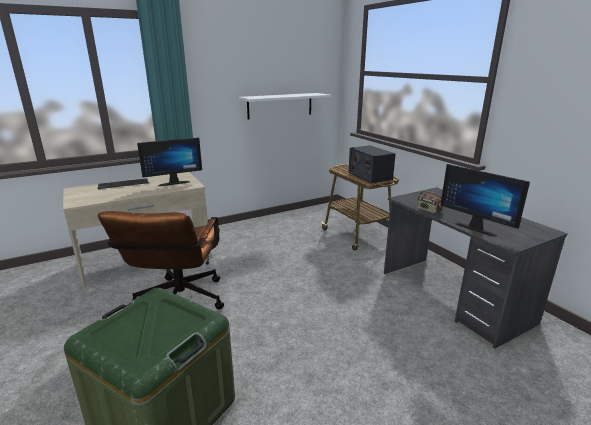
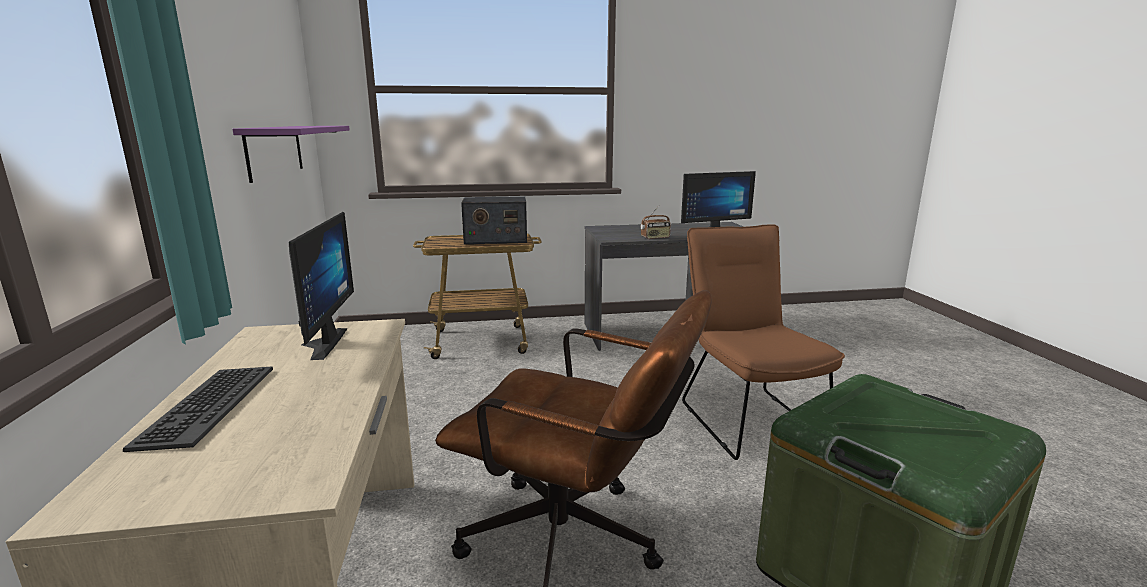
camera: 70 degrees left, 5 degrees down
white shelf [239,93,331,119] -> purple shelf [232,126,350,183]
none -> brown chair [682,224,845,460]

